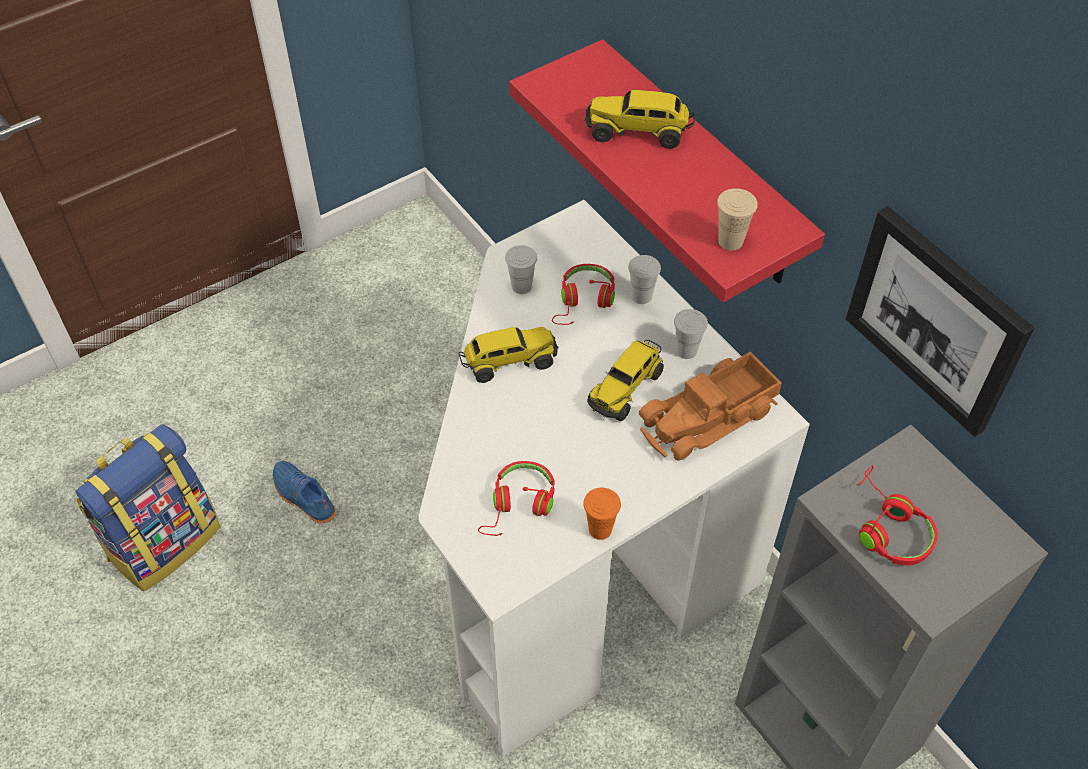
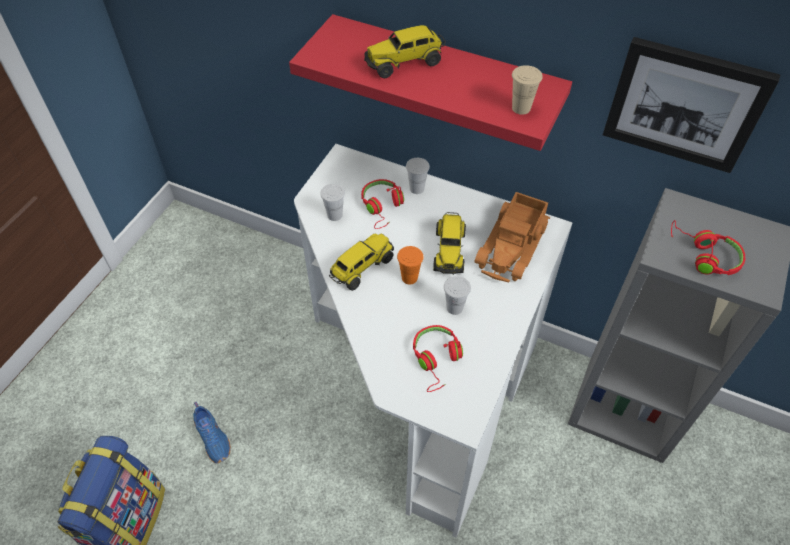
camera: 30 degrees left, 0 degrees up
blue shoe [273,461,336,523] -> blue shoe turned 135 degrees counterclockwise [194,402,231,463]
orange cup [583,488,621,540] -> orange cup moved to [397,246,424,284]
white cup [674,309,708,359] -> white cup moved to [444,276,471,315]

